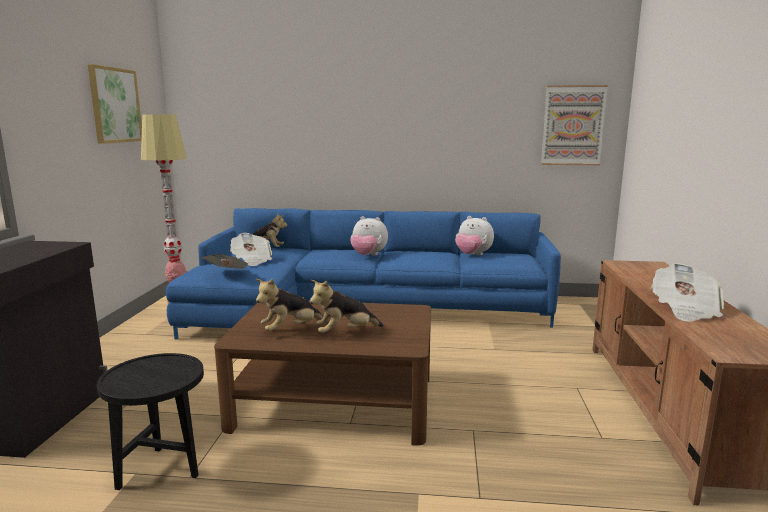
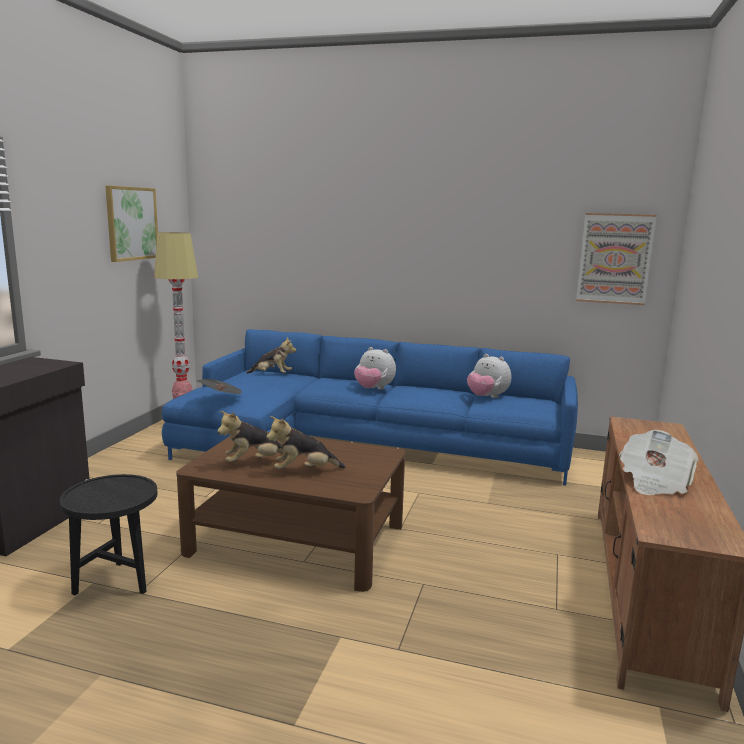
camera: 10 degrees right, 0 degrees up
newspaper [230,233,272,266] -> none

